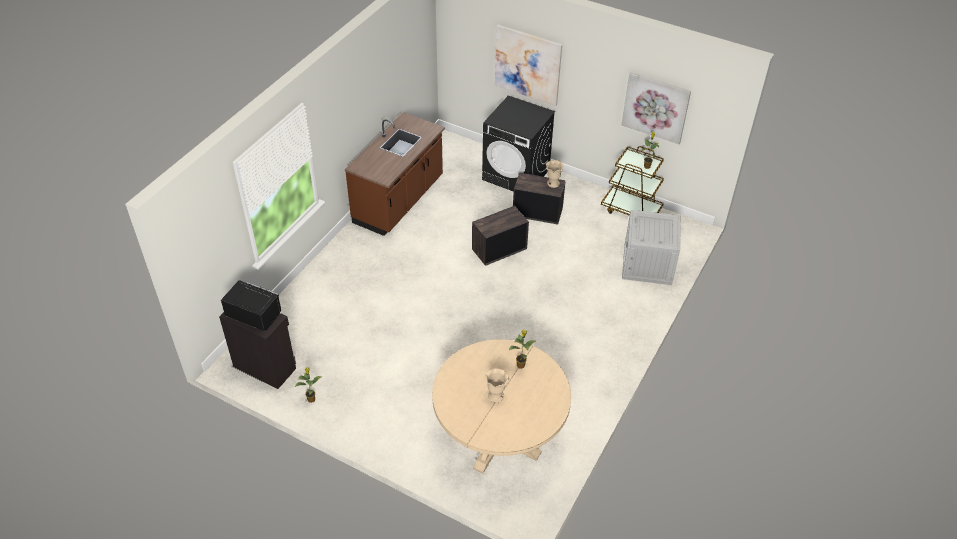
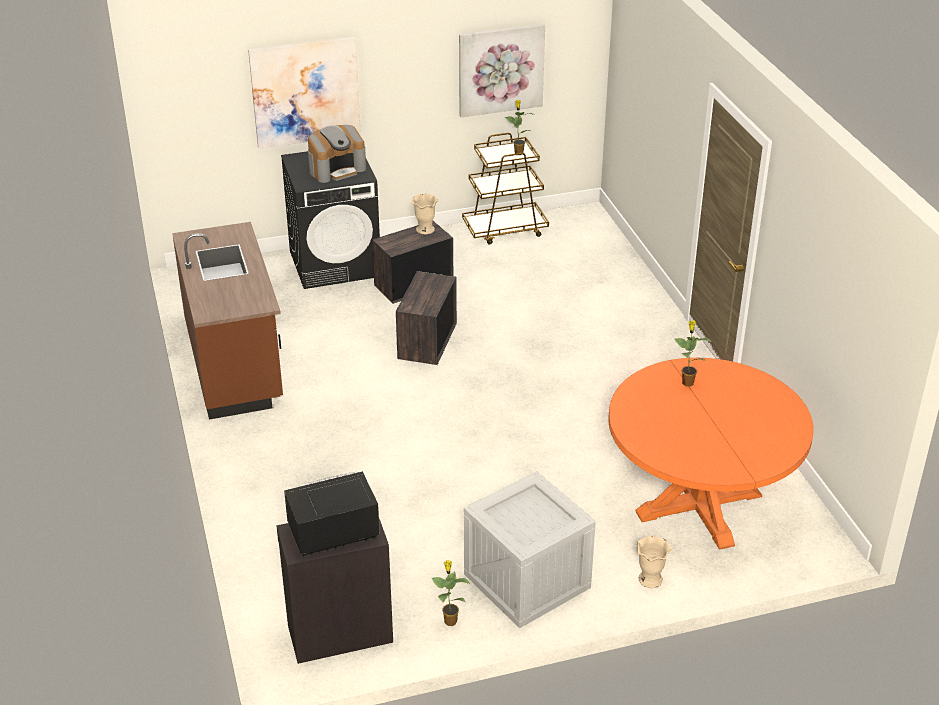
camera: 45 degrees left, 10 degrees down
beige dining table [432,339,571,474] -> orange dining table [608,358,814,550]
beige vase [485,368,509,402] -> beige vase moved to [636,536,672,588]
crate [622,210,681,285] -> crate moved to [464,471,596,628]
none -> coffee machine [308,125,366,183]

